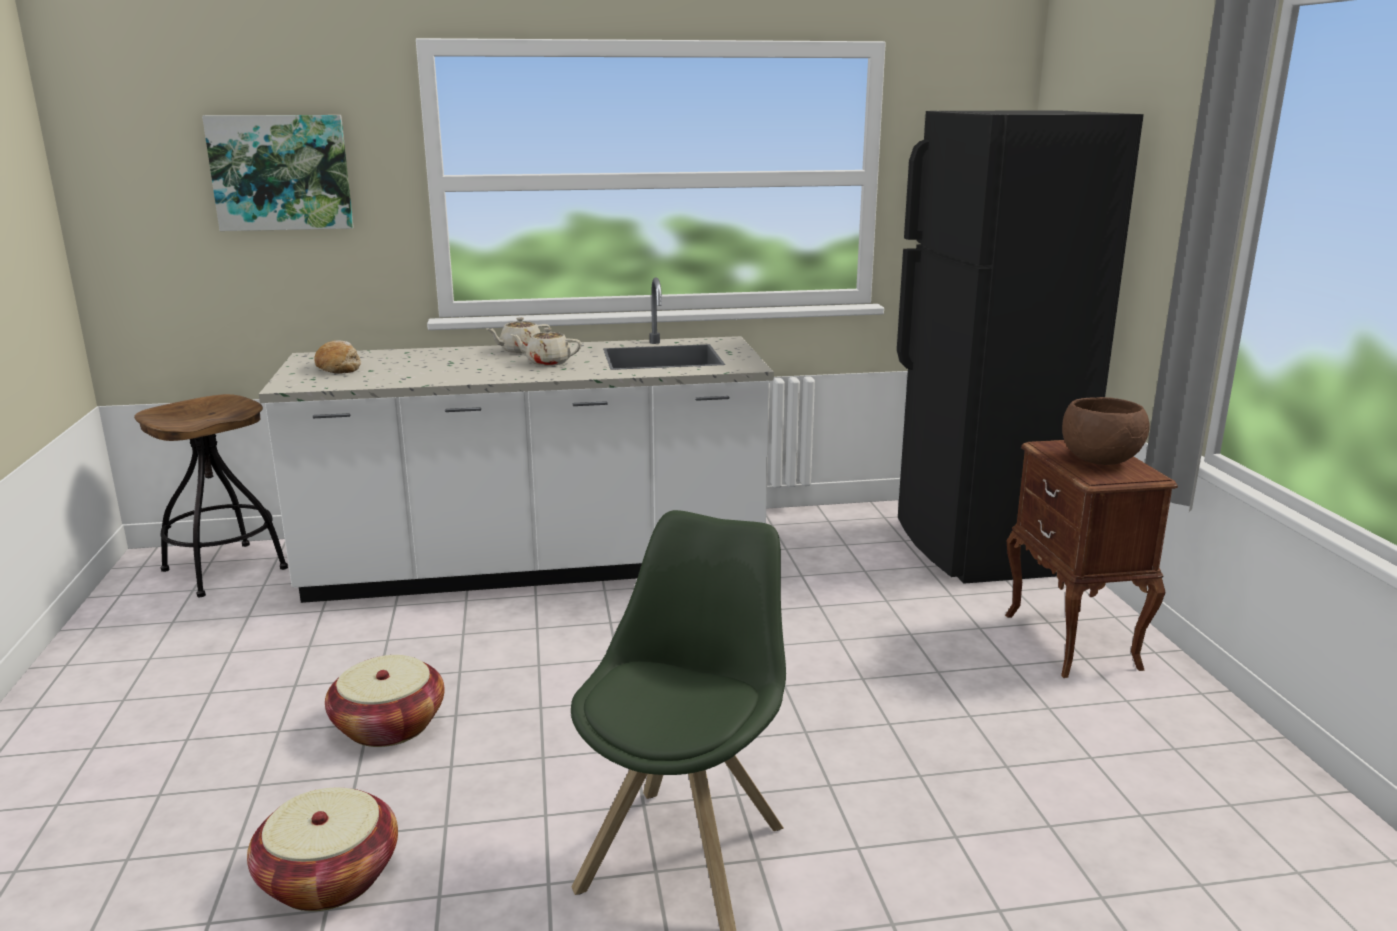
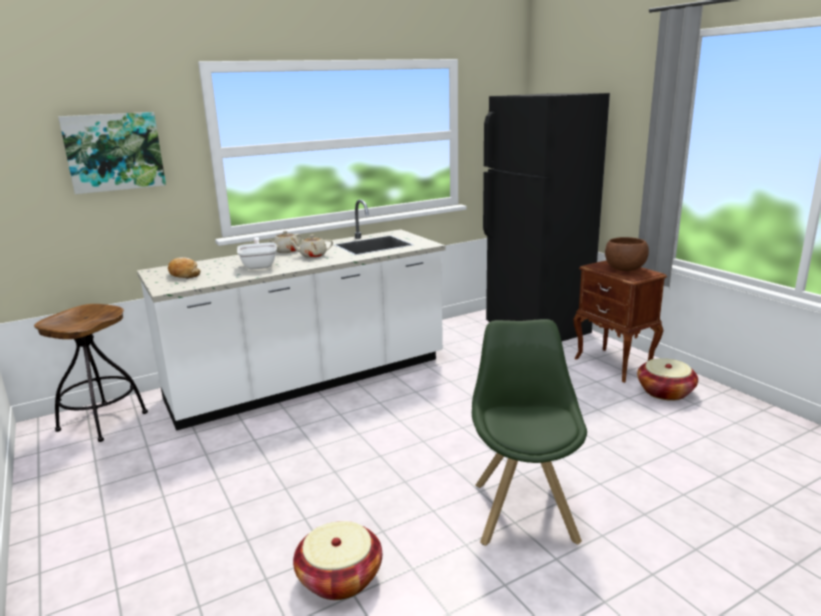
camera: 20 degrees left, 0 degrees up
basket [325,655,445,747] -> basket moved to [637,358,698,401]
none -> frying pan [237,237,277,270]

